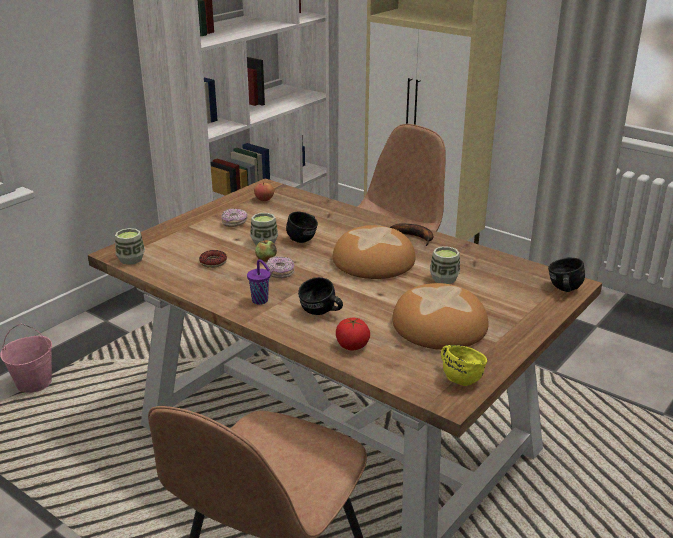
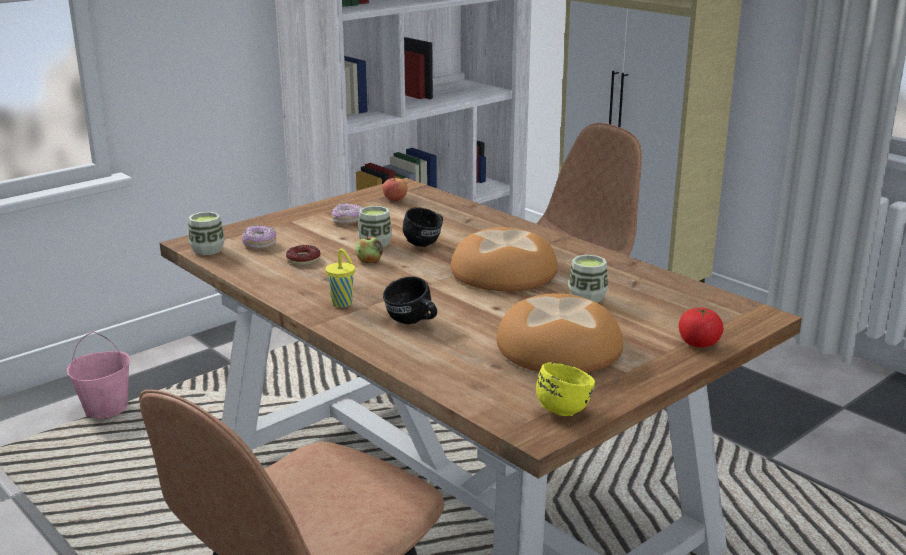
camera: 10 degrees right, 5 degrees down
purple cup [247,259,271,305] -> yellow cup [325,248,355,308]
donut [266,256,295,279] -> donut moved to [242,225,277,249]
tomato [336,317,370,351] -> tomato moved to [679,308,724,348]
banana [390,223,433,246] -> none
black mug [548,257,585,292] -> none

